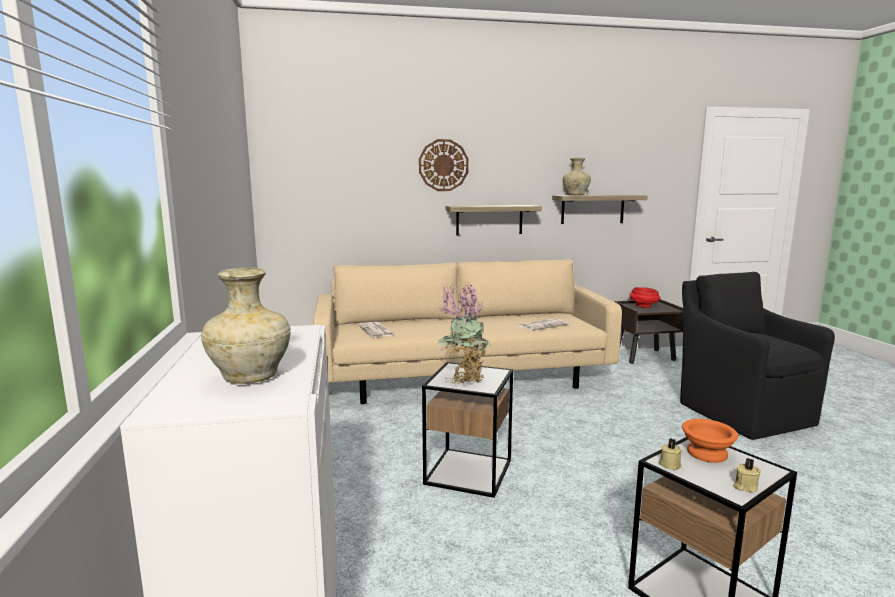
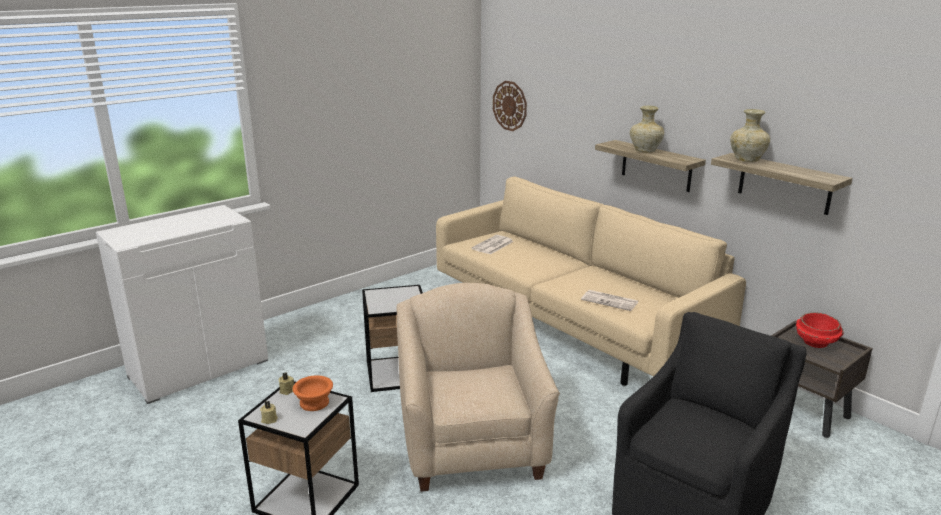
camera: 60 degrees right, 10 degrees up
beige vase [201,267,291,384] -> beige vase moved to [630,106,664,153]
wall clock [419,139,469,191] -> wall clock moved to [493,81,527,131]
potted plant [438,283,491,385] -> none
none -> beige armchair [397,283,560,492]

